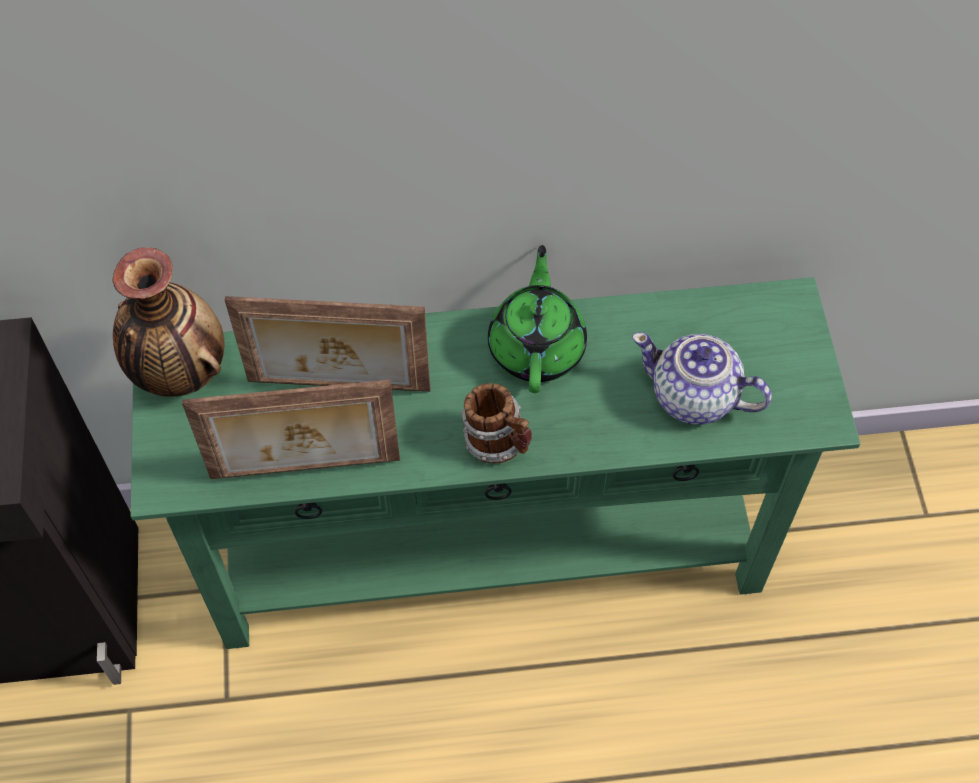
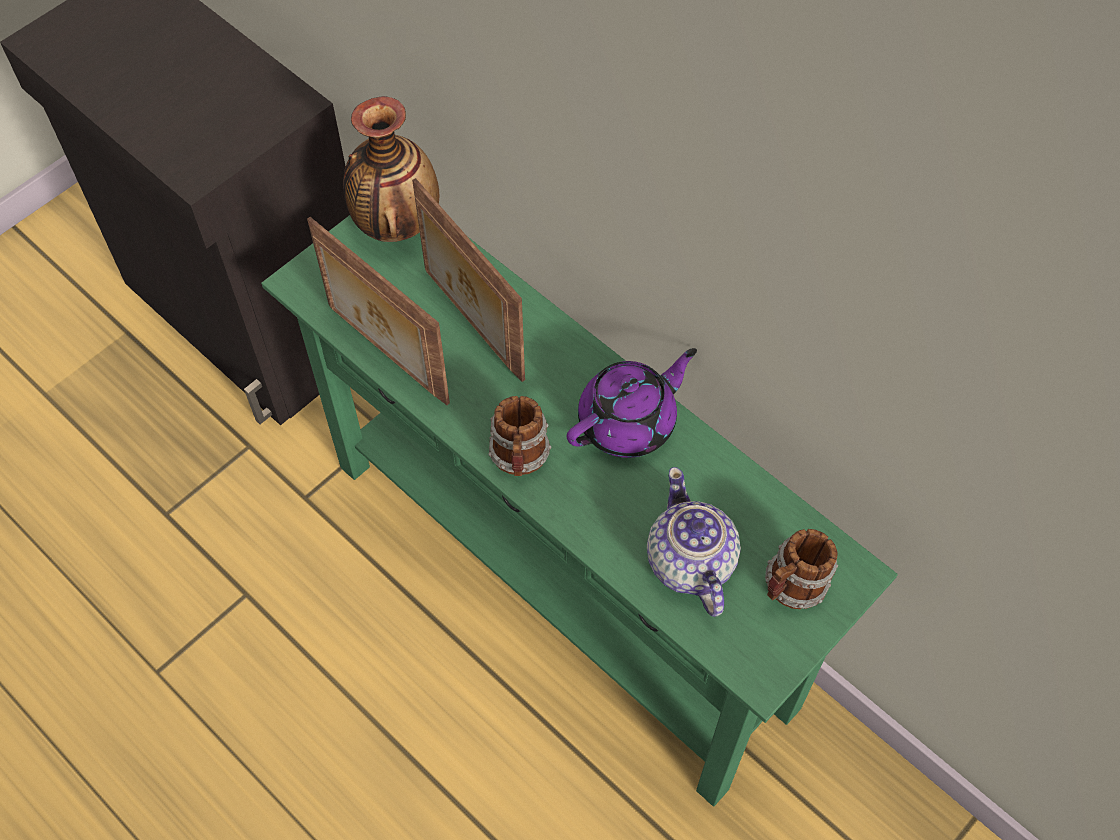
camera: 50 degrees right, 0 degrees up
green teapot [488,245,587,393] -> purple teapot [567,348,697,458]
none -> mug [765,529,838,609]

